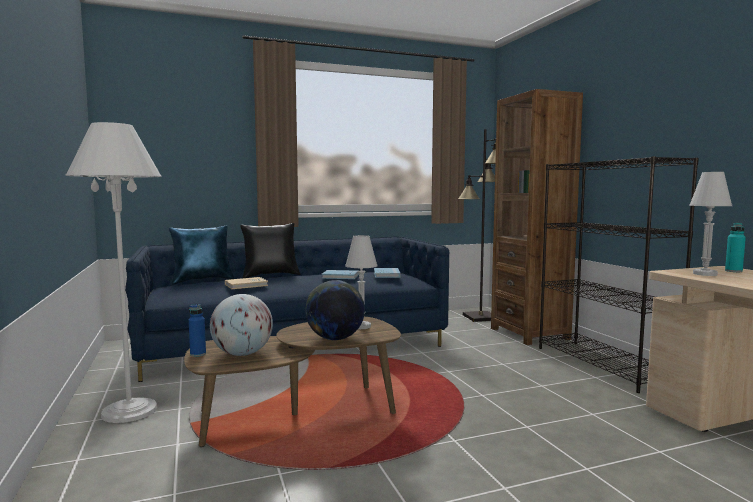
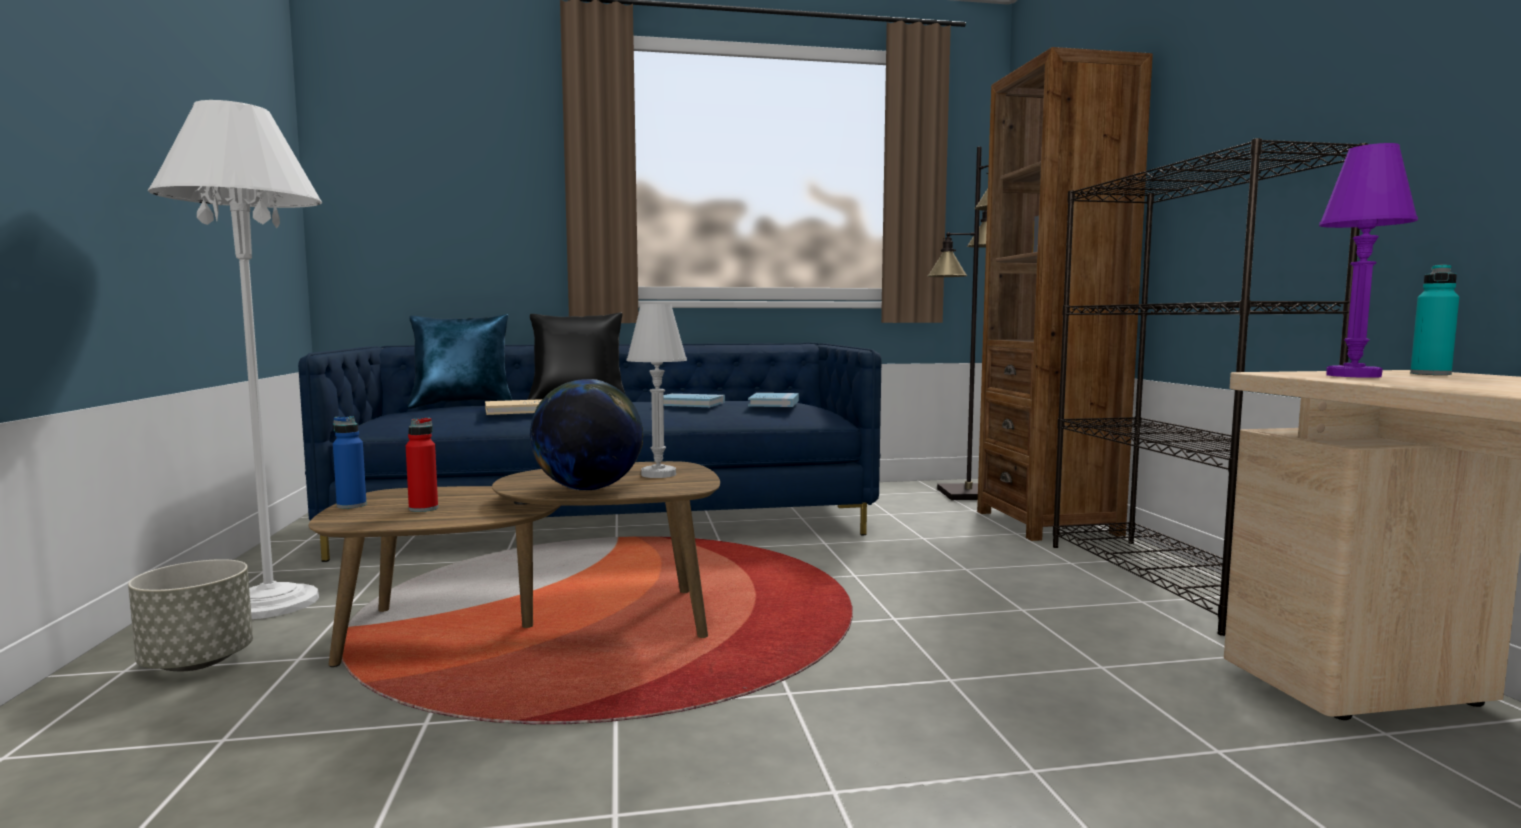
camera: 10 degrees right, 0 degrees up
globe [210,294,273,356] -> red bottle [406,418,438,512]
white table lamp [689,172,732,276] -> purple table lamp [1319,143,1418,378]
none -> grey planter [128,559,253,671]

